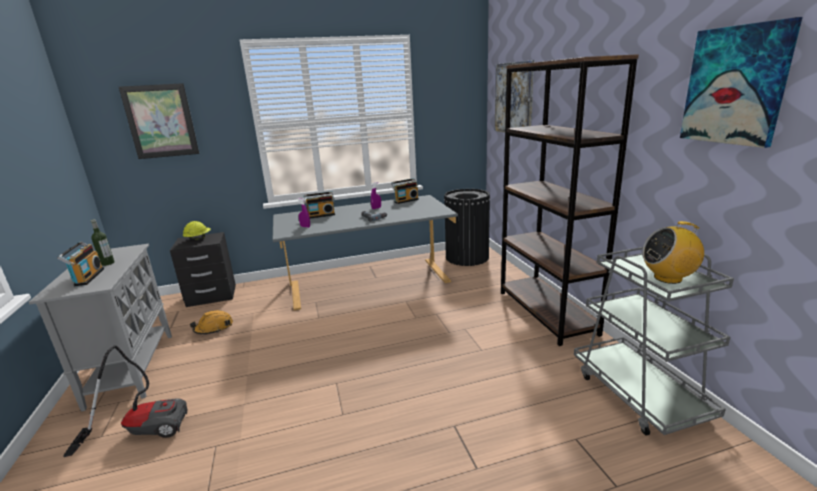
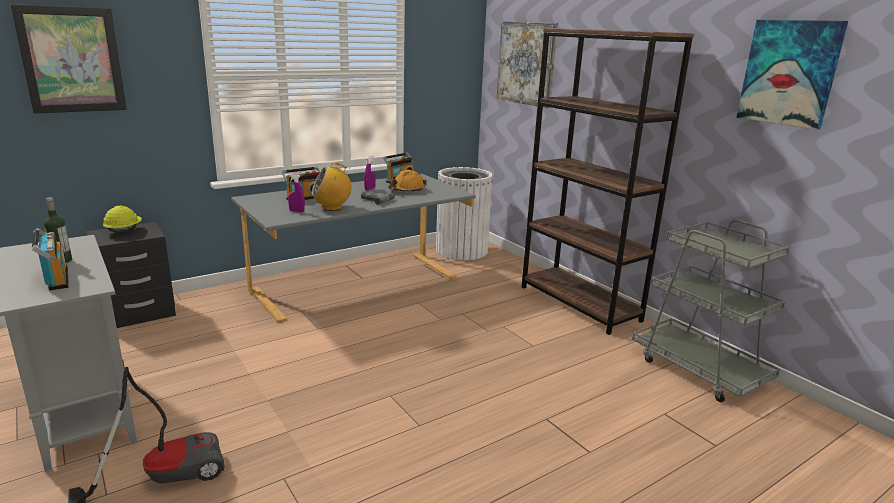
camera: 20 degrees left, 0 degrees up
orange hard hat [190,310,233,334] -> orange hard hat moved to [388,170,427,192]
black trash can [444,189,490,266] -> white trash can [436,167,493,260]
radio [642,221,704,284] -> radio moved to [312,162,352,211]

